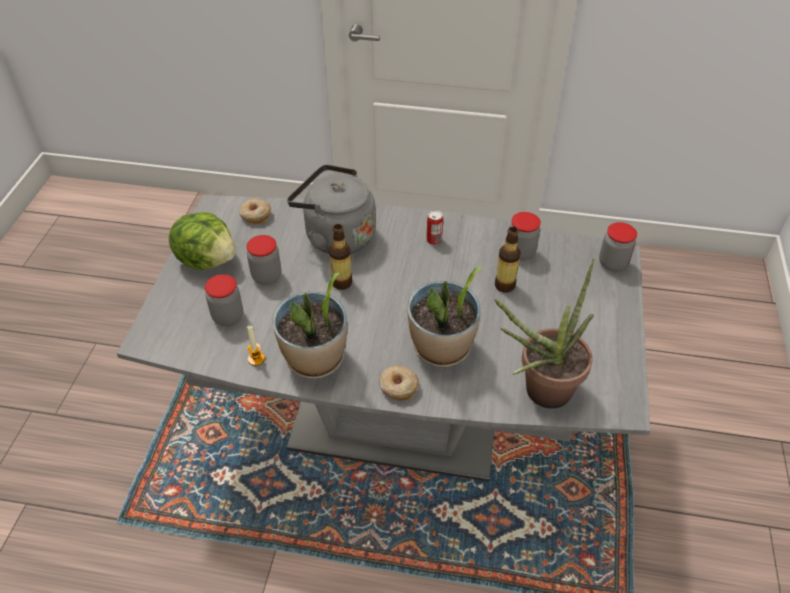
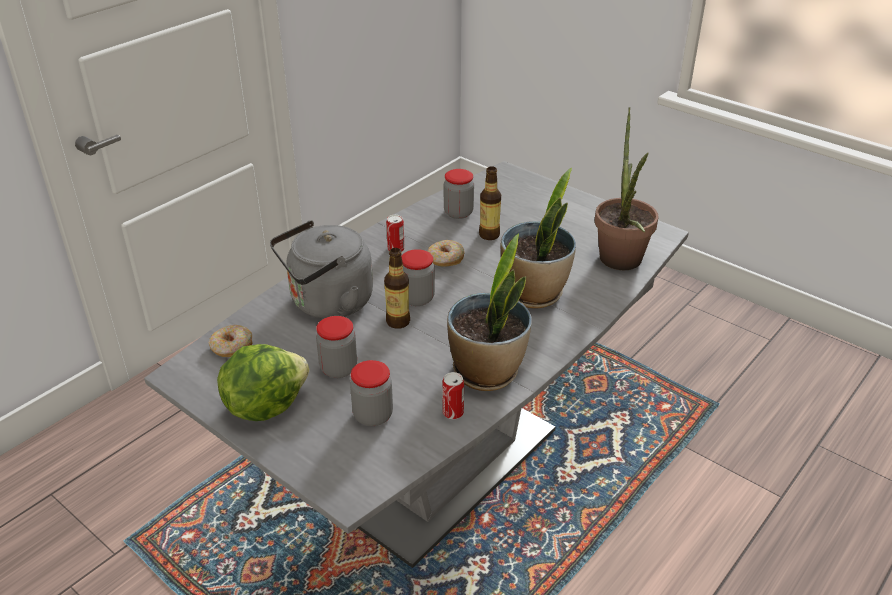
camera: 60 degrees left, 10 degrees down
candle [247,325,265,366] -> can [442,372,464,419]
donut [379,365,419,401] -> donut moved to [427,240,465,267]
jar [599,222,637,272] -> jar moved to [401,249,435,306]

